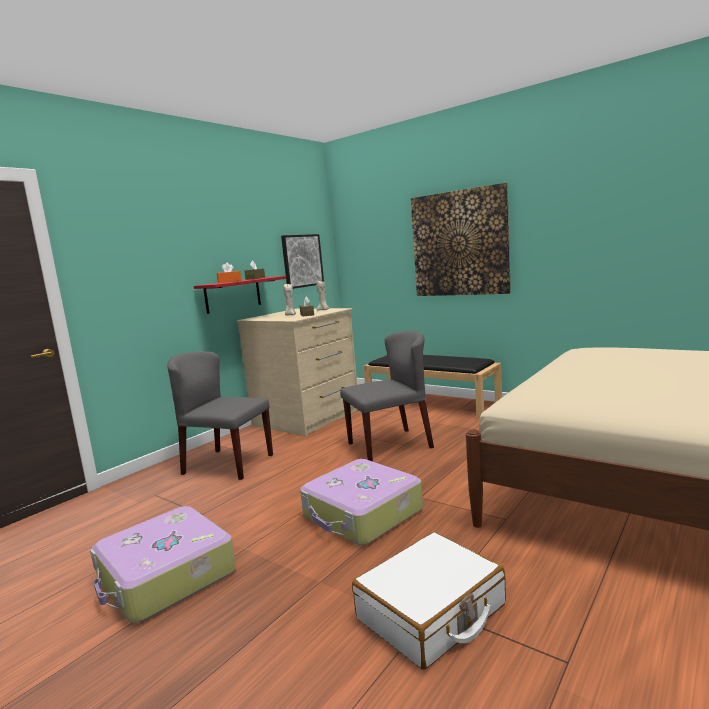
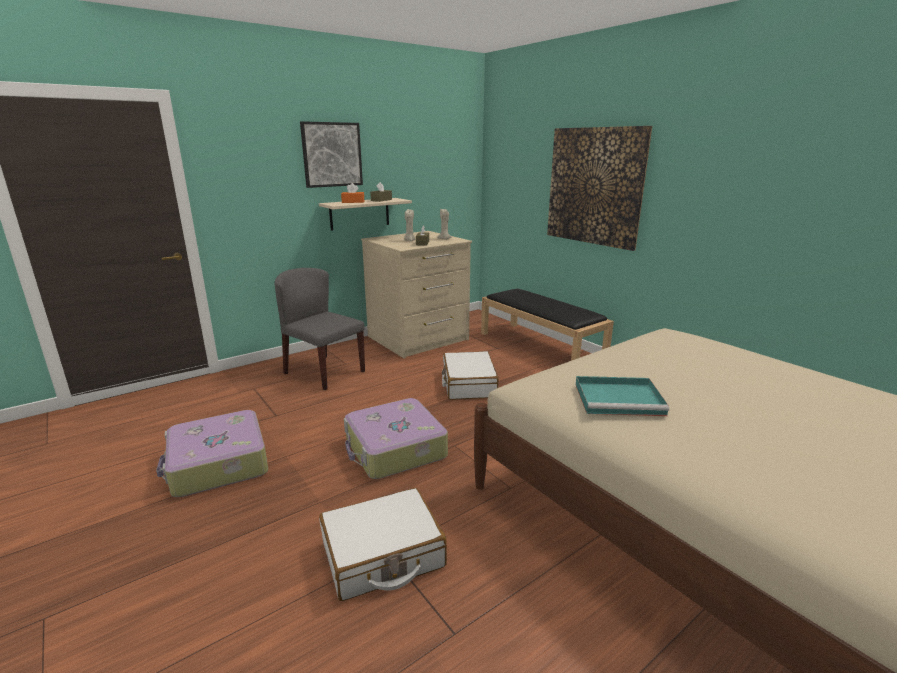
camera: 15 degrees right, 10 degrees up
red shelf [194,276,286,314] -> beige shelf [319,198,412,231]
picture [281,234,324,289] -> picture moved to [300,121,363,188]
grey chair [340,331,434,462] -> white suitcase [442,351,499,400]
none -> turquoise tray [576,376,669,416]

